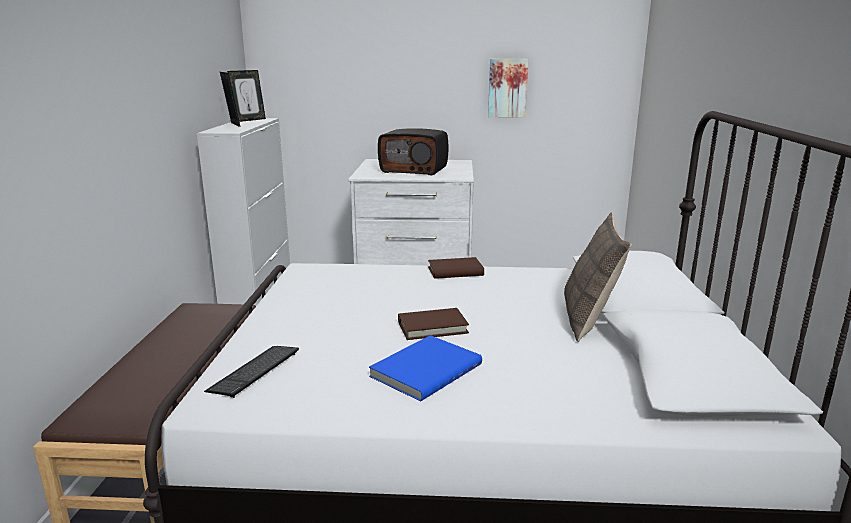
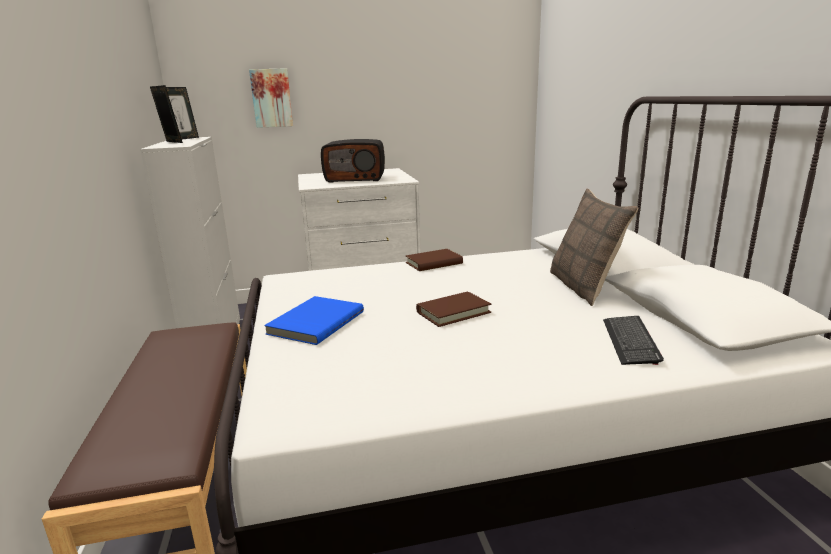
camera: 15 degrees left, 0 degrees up
keyboard [204,346,299,398] -> keyboard moved to [603,316,664,365]
blue book [369,335,482,401] -> blue book moved to [264,296,364,345]
picture [488,59,528,118] -> picture moved to [249,68,293,128]

